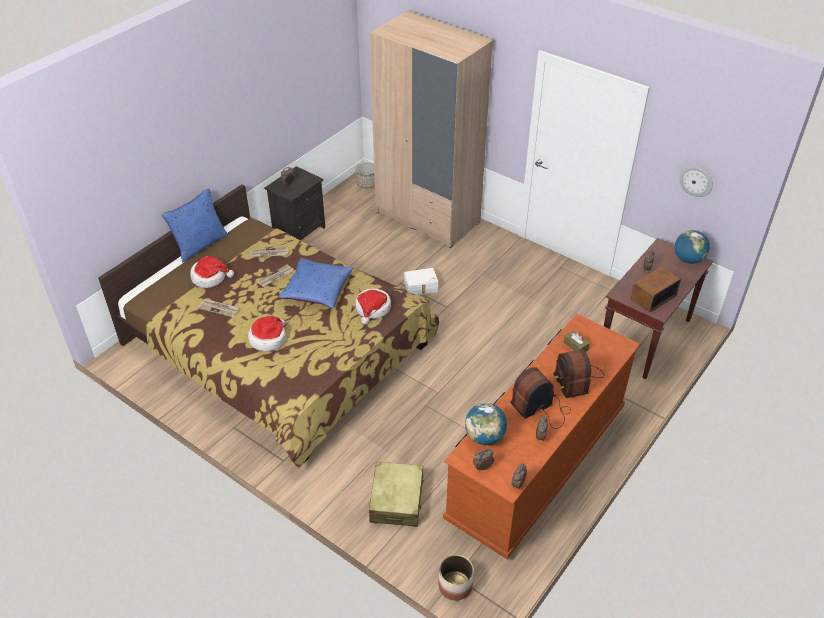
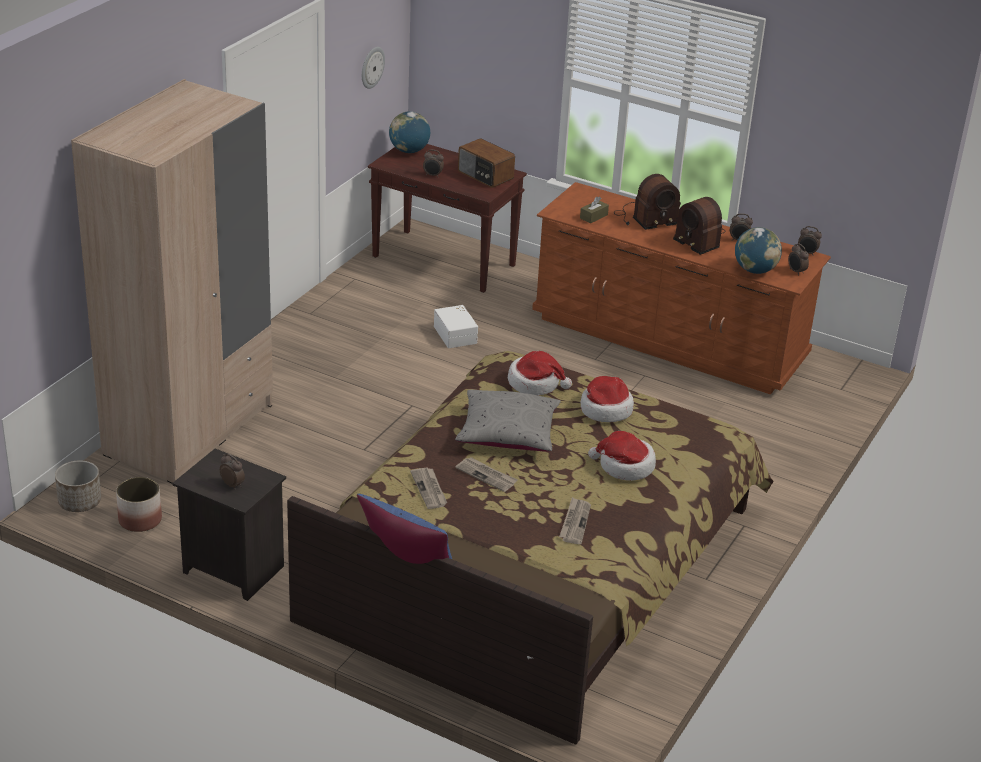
camera: 100 degrees left, 10 degrees down
hat [190,256,234,288] -> hat moved to [581,376,634,422]
blue pillow [279,258,353,308] -> grey pillow [455,390,561,452]
beige suitcase [369,461,424,527] -> none
white storage box [404,268,438,295] -> white storage box moved to [434,305,478,348]
planter [438,555,474,601] -> planter moved to [116,477,162,532]

